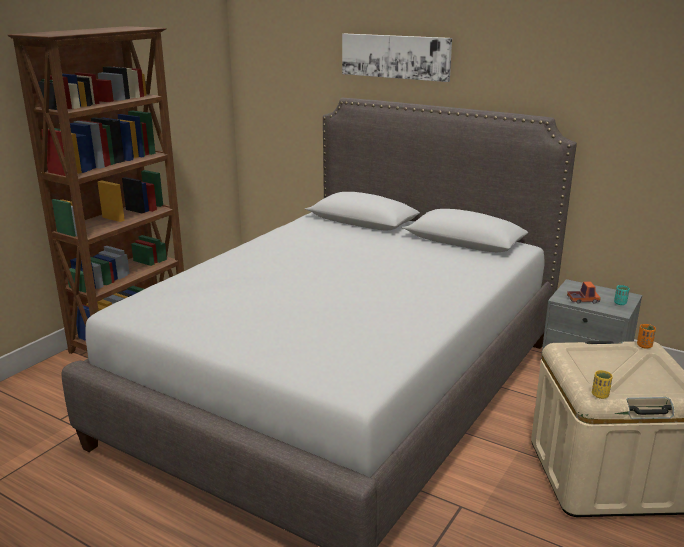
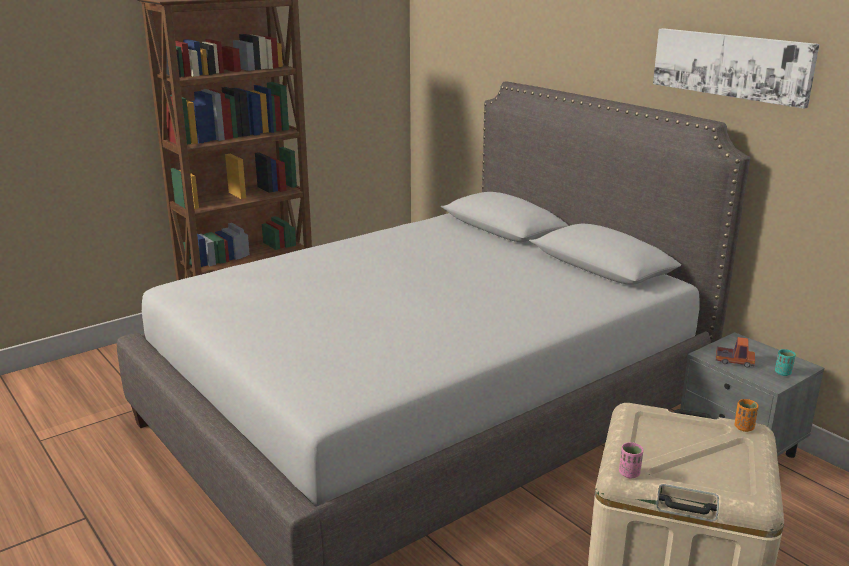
camera: 20 degrees right, 0 degrees up
picture [342,34,452,82] -> picture moved to [653,28,819,109]
yellow cup [592,370,613,399] -> pink cup [619,442,643,478]

